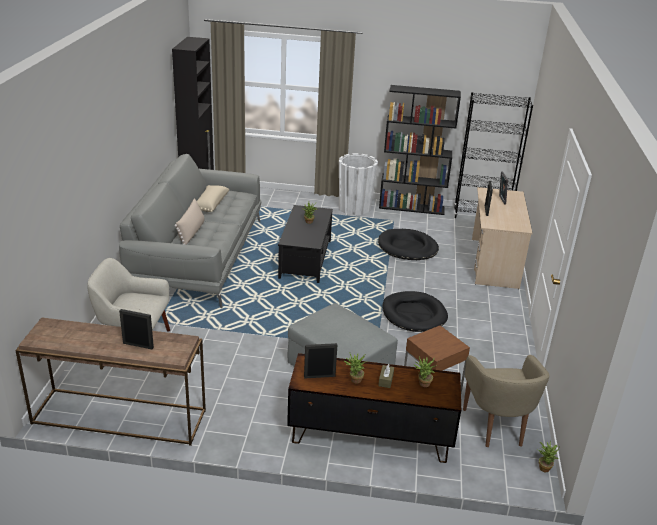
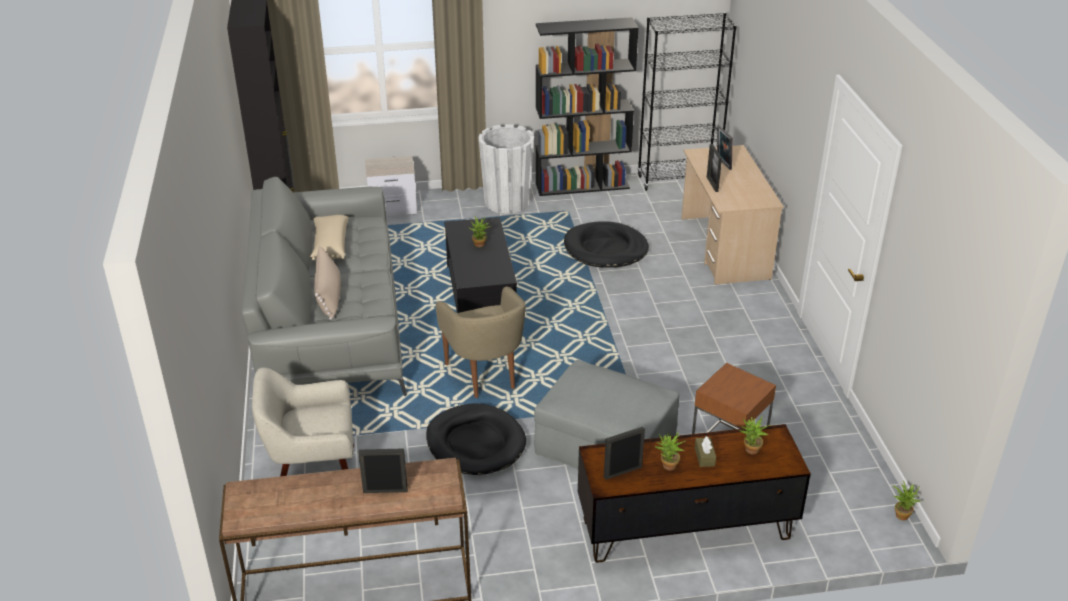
camera: 15 degrees left, 5 degrees up
black dog bed [382,291,448,332] -> black dog bed moved to [426,403,526,475]
beige armchair [463,355,549,447] -> beige armchair moved to [436,287,526,398]
none -> nightstand [365,156,417,216]

